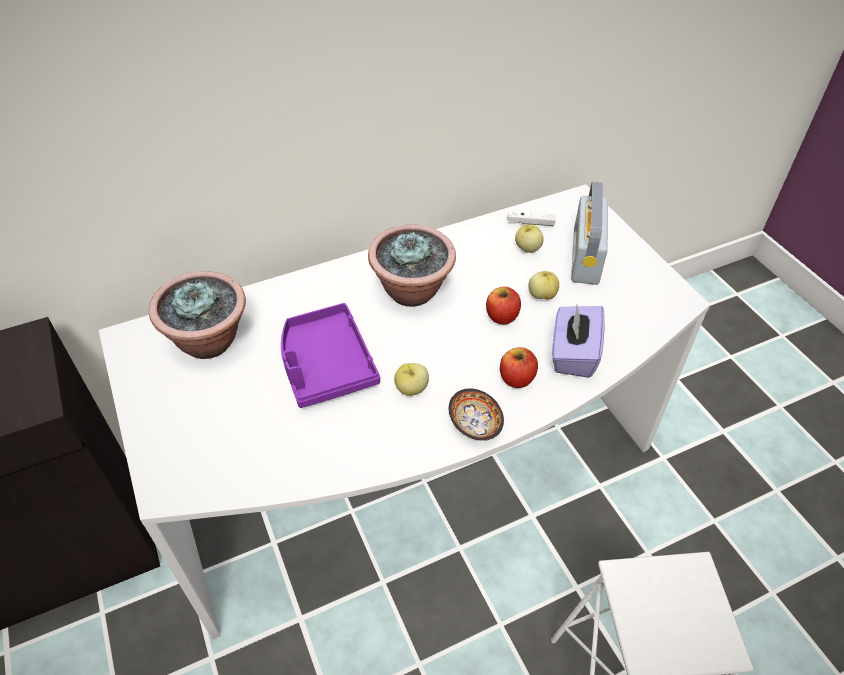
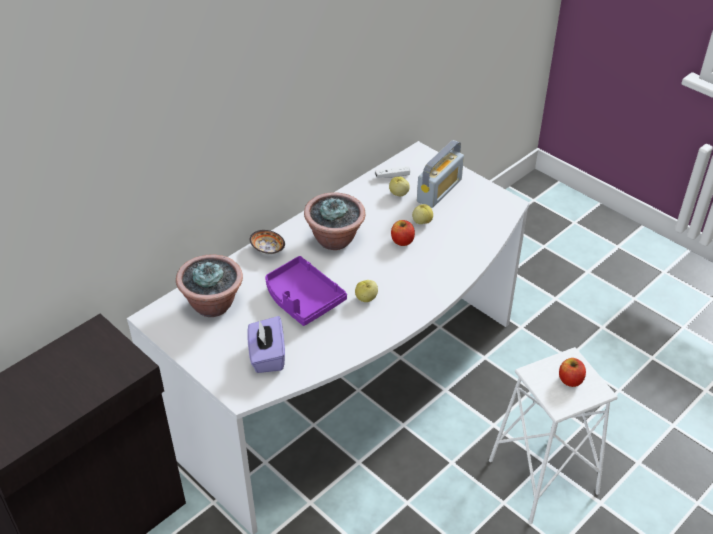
camera: 20 degrees left, 5 degrees down
bowl [449,389,504,441] -> bowl moved to [250,230,285,254]
apple [500,347,538,388] -> apple moved to [559,358,586,387]
purple tissue box [552,305,605,378] -> purple tissue box moved to [247,316,285,373]
radio [571,182,608,285] -> radio turned 135 degrees counterclockwise [417,140,464,208]

